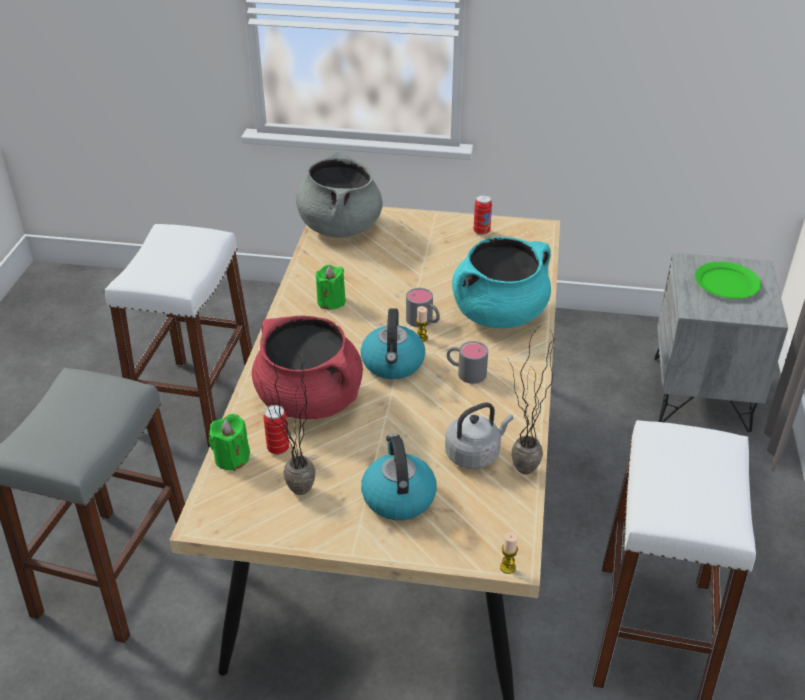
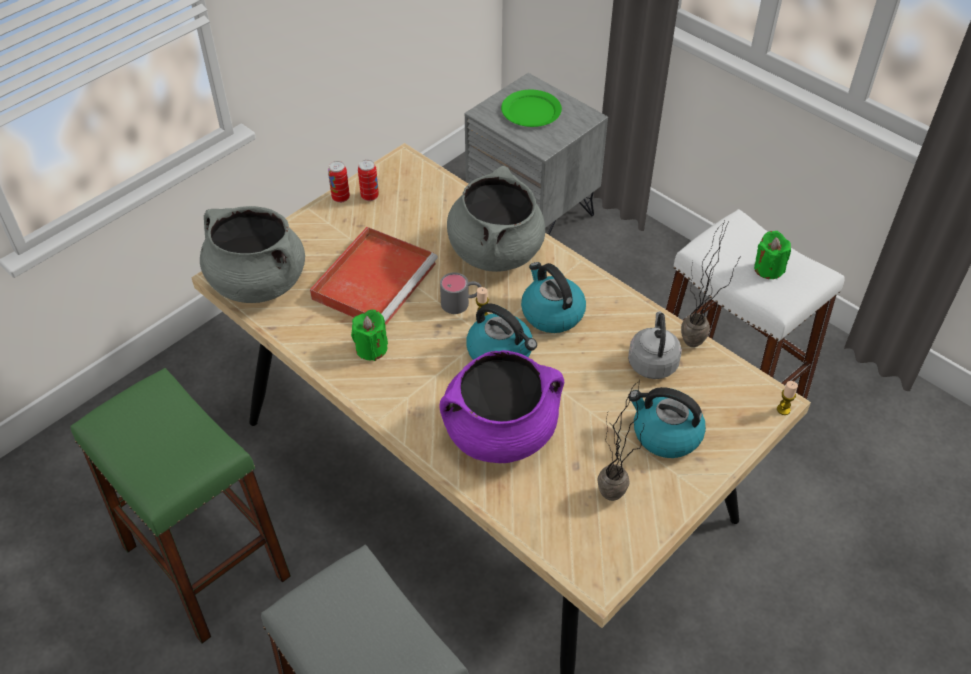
camera: 55 degrees left, 10 degrees up
white stool [105,224,252,448] -> green stool [70,368,291,643]
green candle [209,414,250,471] -> green candle moved to [754,231,791,279]
red cooking pot [252,315,363,419] -> purple cooking pot [439,350,564,463]
can [263,405,289,455] -> can moved to [328,161,350,203]
grey mug [447,341,488,384] -> kettle [521,262,586,333]
turquoise cooking pot [452,237,551,328] -> grey cooking pot [447,166,545,272]
none -> red tray [310,227,438,326]

